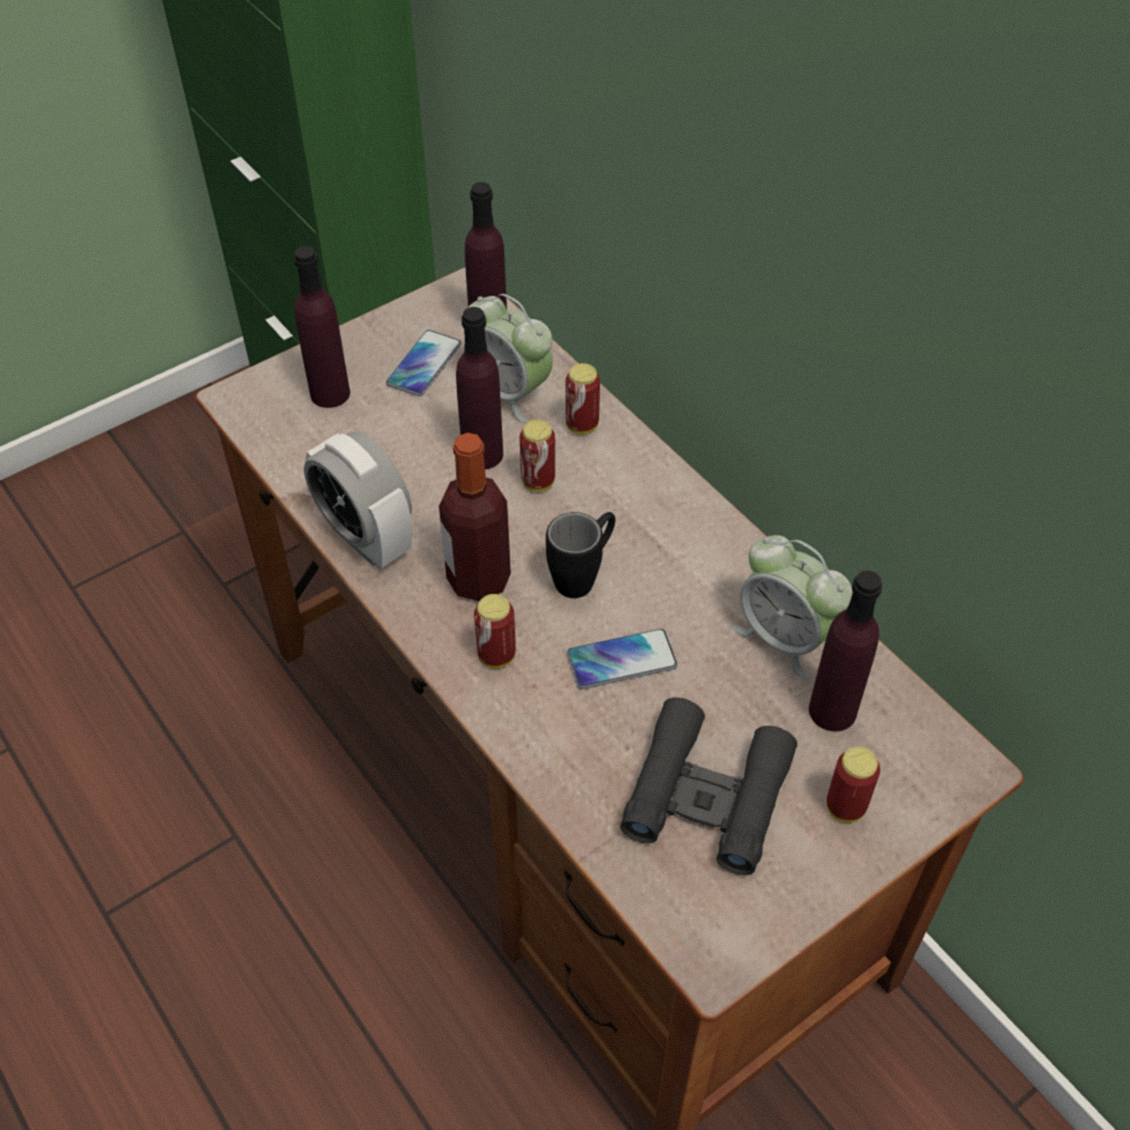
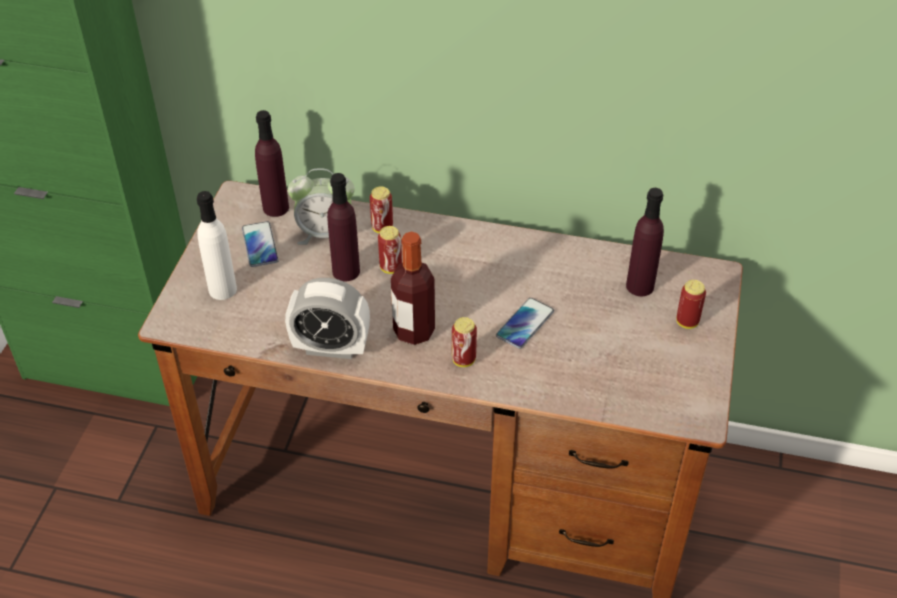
camera: 40 degrees left, 5 degrees down
purple bottle [293,246,350,408] -> white bottle [197,191,237,300]
black mug [546,512,615,598] -> none
black binoculars [620,697,797,875] -> none
alarm clock [733,535,853,679] -> none

